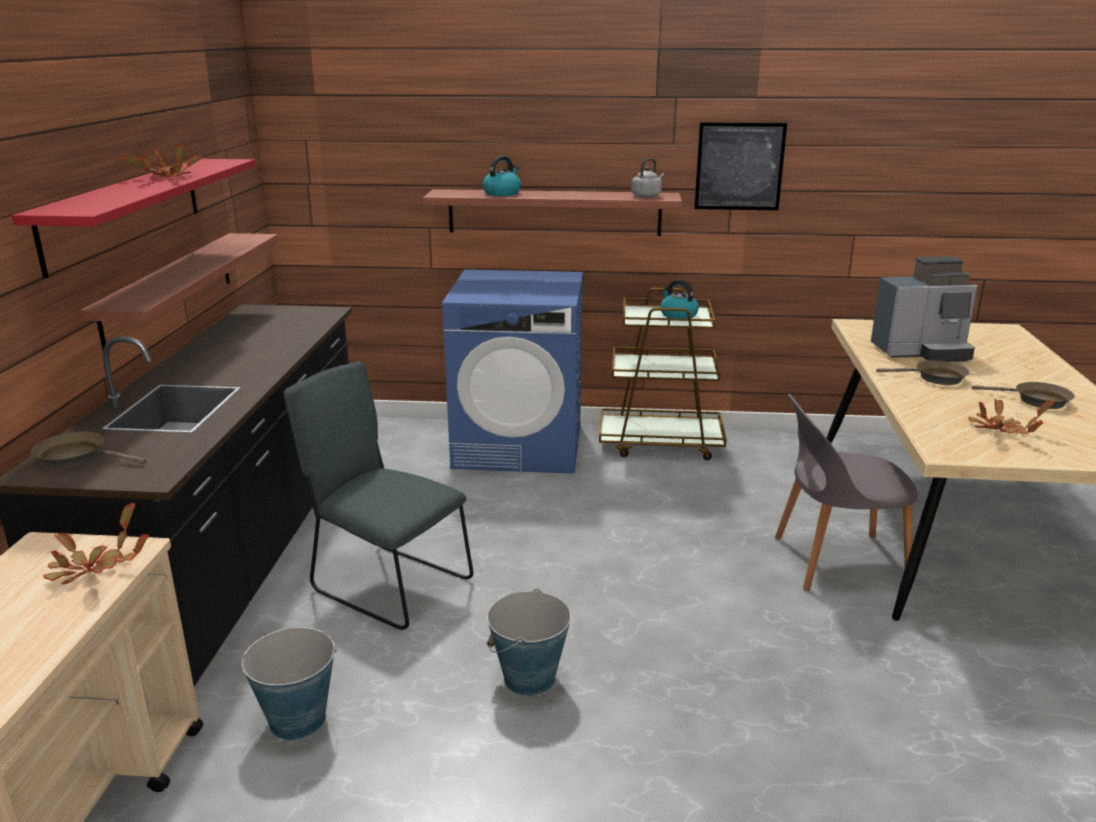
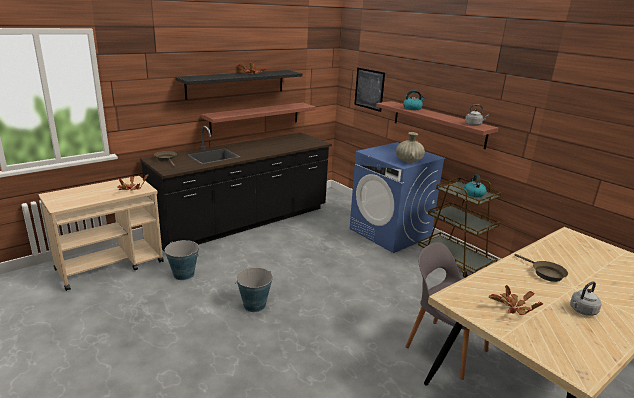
camera: 45 degrees right, 0 degrees up
red shelf [12,159,255,279] -> black shelf [175,70,303,100]
grey chair [283,361,473,630] -> none
picture [694,122,787,210] -> picture moved to [354,68,385,112]
coffee machine [871,256,978,362] -> none
brown frying pan [972,382,1075,409] -> grey kettle [570,281,601,316]
none -> beige vase [396,132,425,163]

